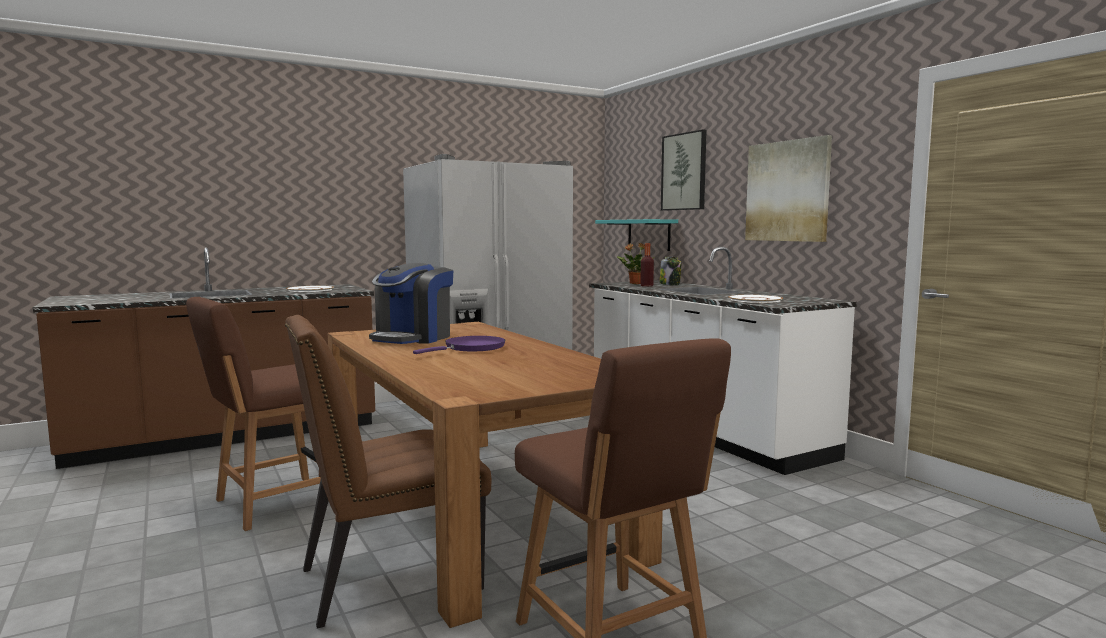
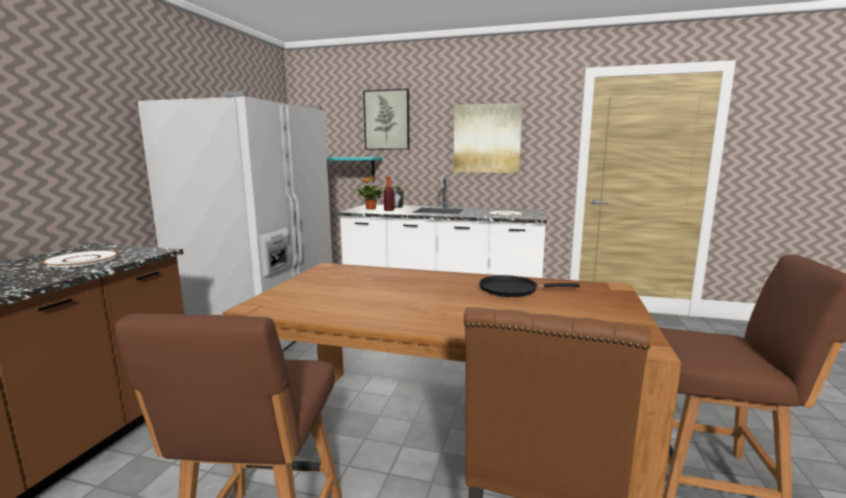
camera: 45 degrees left, 5 degrees up
coffee machine [369,263,453,344] -> none
purple frying pan [413,336,505,354] -> none
none -> black frying pan [479,275,580,297]

